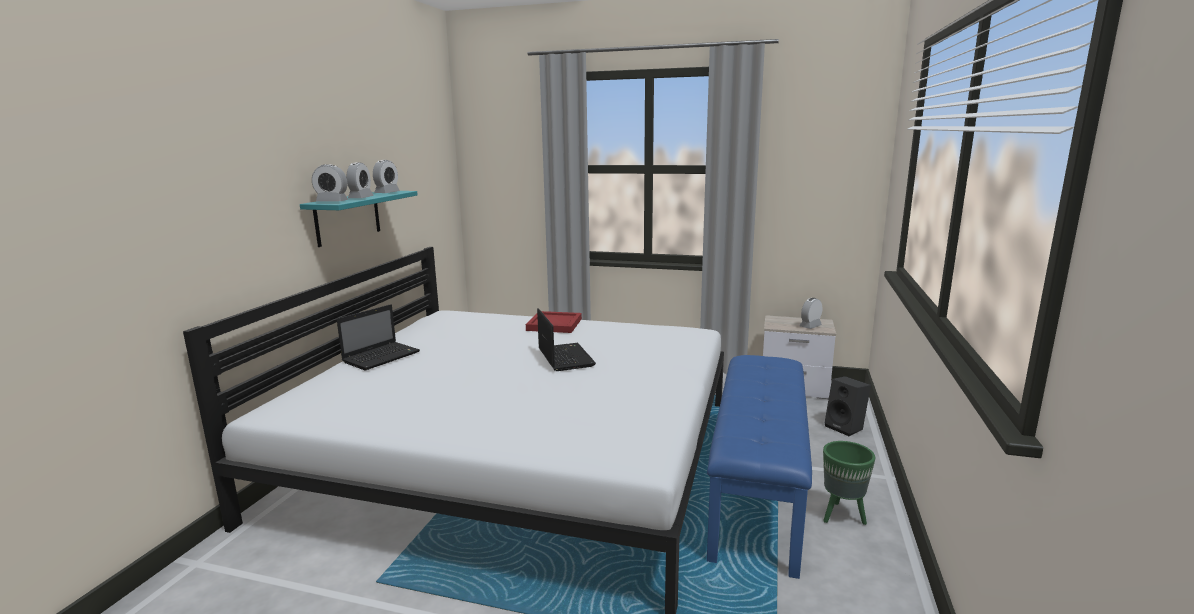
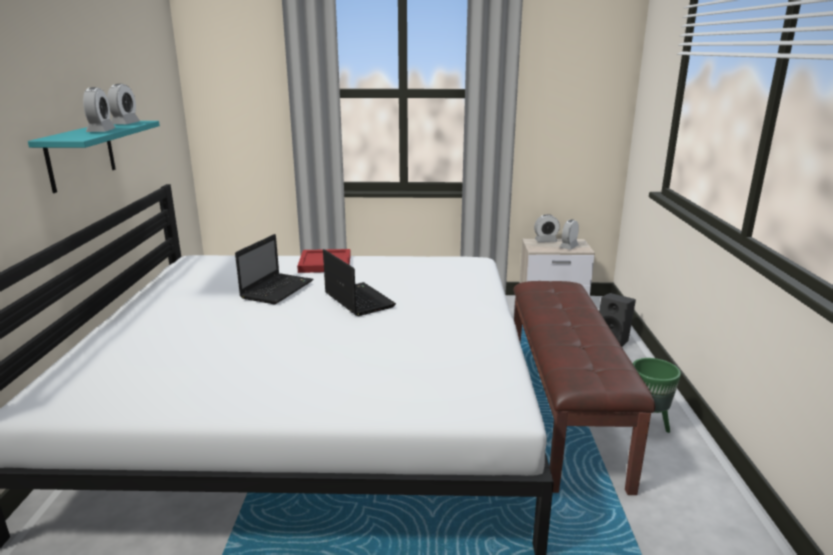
camera: 15 degrees left, 5 degrees up
alarm clock [312,164,348,201] -> alarm clock moved to [534,214,560,242]
laptop [337,304,420,371] -> laptop moved to [235,234,313,304]
blue bench [707,355,812,579] -> brown bench [513,281,655,495]

